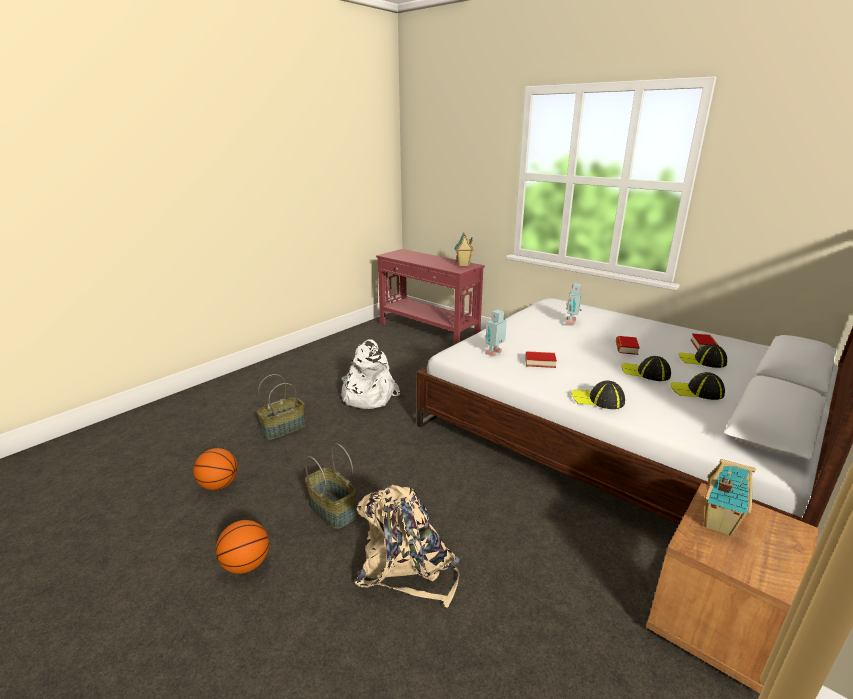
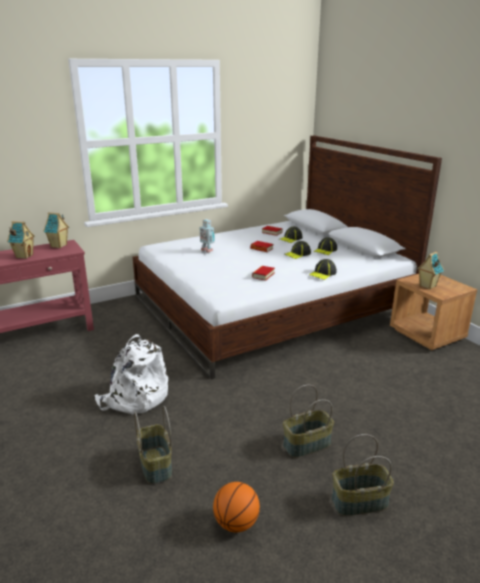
camera: 70 degrees left, 0 degrees up
basketball [216,520,269,574] -> basket [331,434,394,516]
beige backpack [354,485,460,608] -> none
toy robot [485,309,507,356] -> none
none -> toy house [7,221,35,259]

